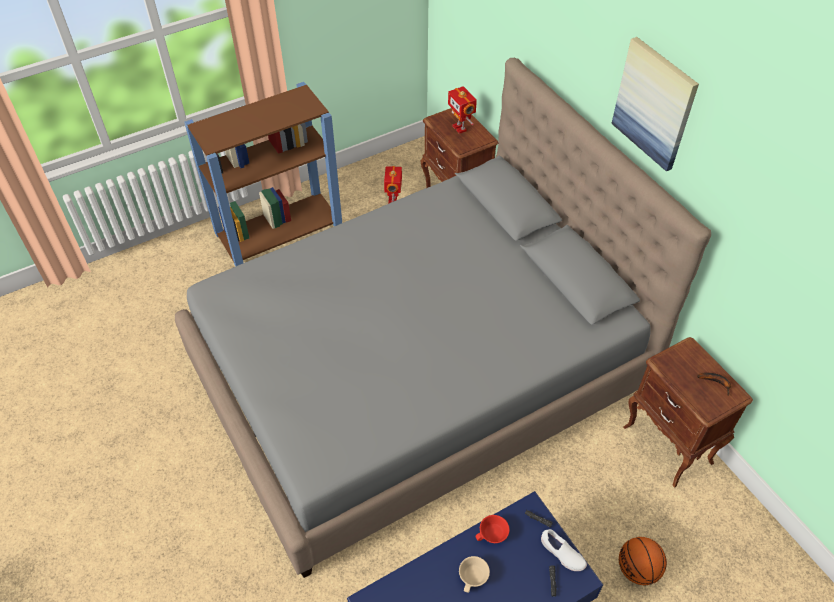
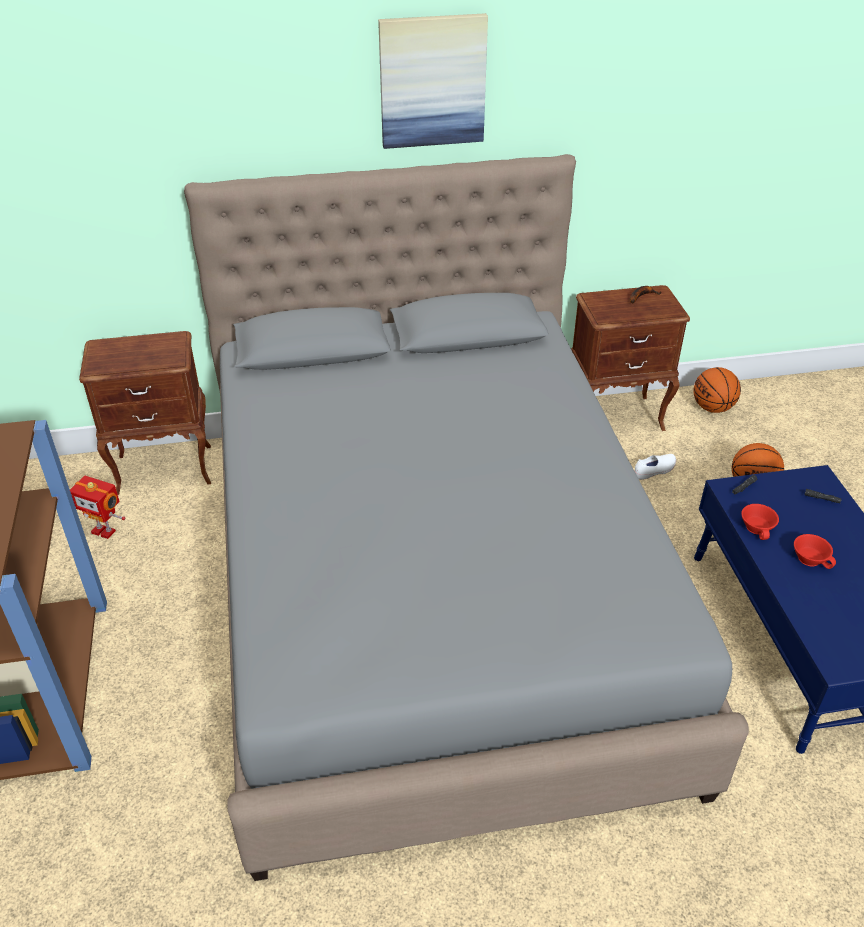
camera: 70 degrees left, 10 degrees down
toy robot [448,86,477,134] -> none
beige cup [459,556,490,593] -> red cup [794,534,836,569]
white shoe [541,529,587,571] -> white shoe moved to [635,454,676,480]
none -> basketball [693,367,741,413]

